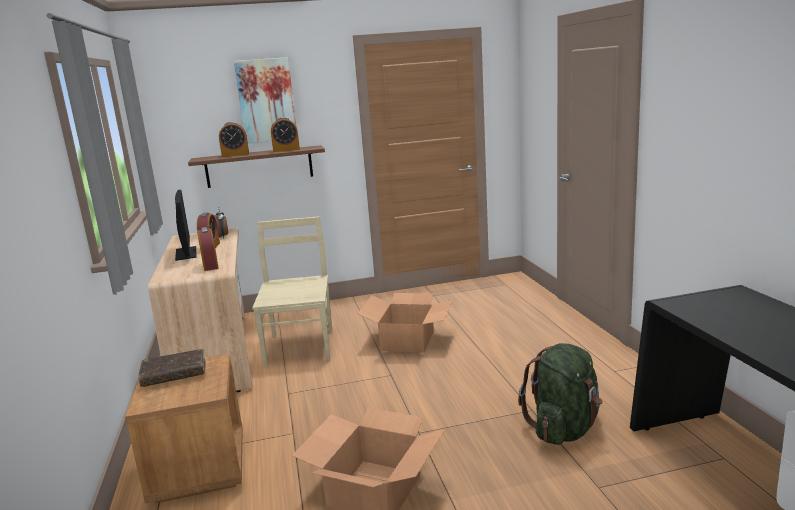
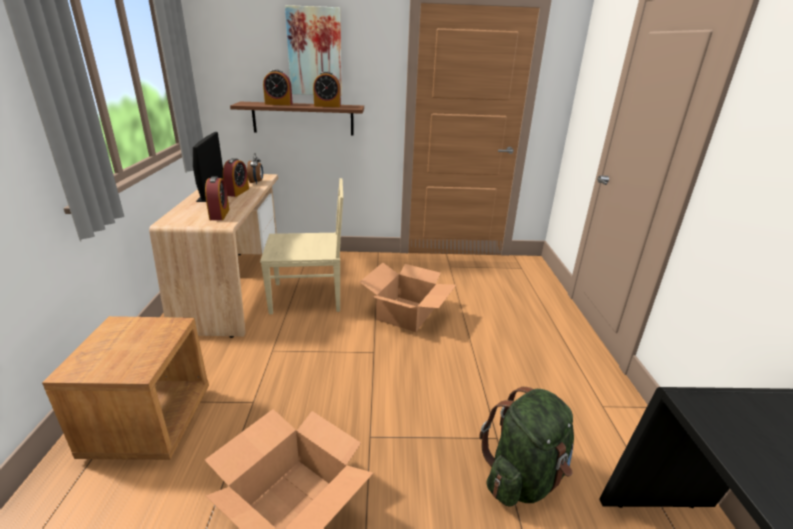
camera: 10 degrees right, 10 degrees up
brown book [138,349,206,387] -> none
beige chair [252,216,332,367] -> beige chair turned 75 degrees clockwise [260,178,343,314]

